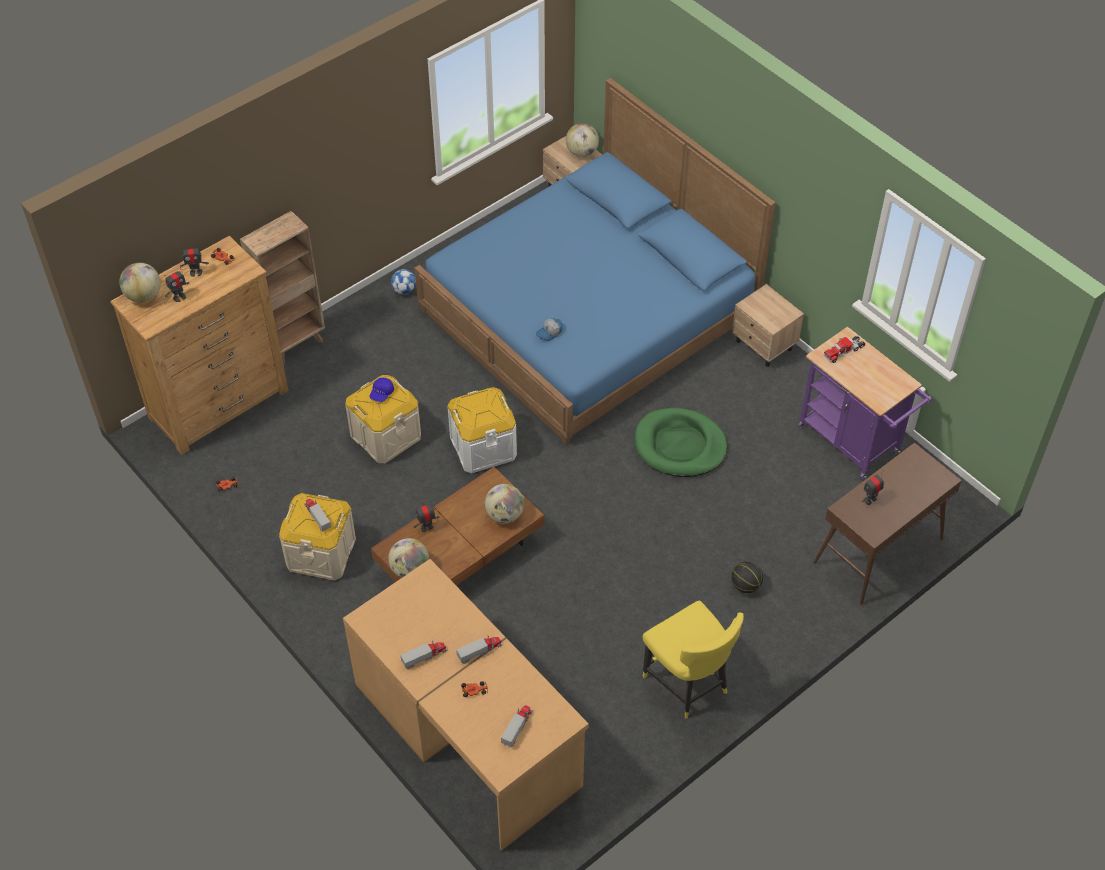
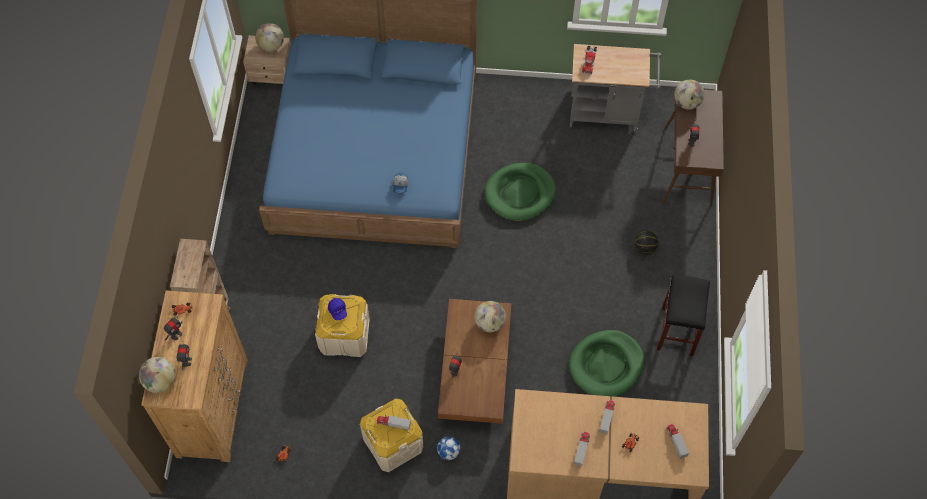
camera: 45 degrees left, 10 degrees up
globe [388,538,429,578] -> globe moved to [674,80,704,109]
football [391,269,416,294] -> football moved to [437,436,461,460]
white storage box [447,387,517,473] -> none
yellow chair [642,601,744,719] -> black stool [656,275,710,356]
beige nightstand [732,284,804,367] -> none
purple cart [798,327,932,479] -> grey cart [569,44,661,132]
none -> green dog bed [569,330,645,397]

